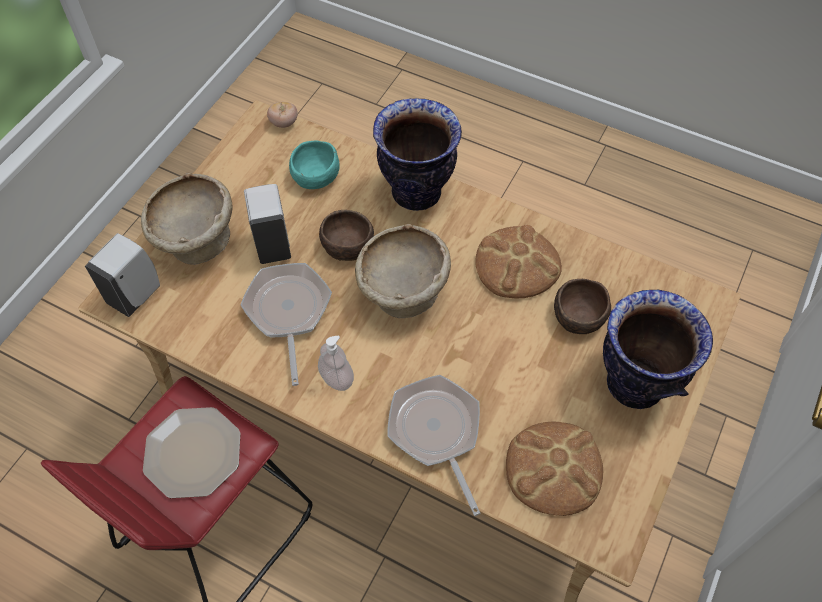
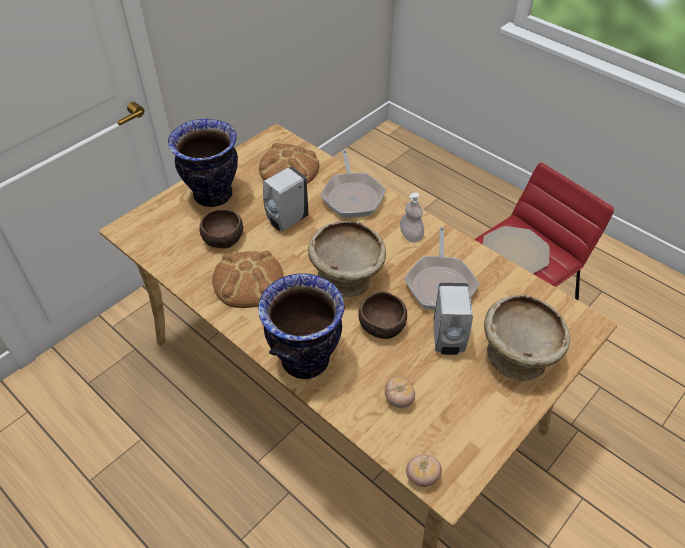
camera: 165 degrees left, 10 degrees down
white soap dispenser [85,233,160,317] -> white soap dispenser moved to [263,166,309,231]
turquoise bowl [289,140,340,189] -> tomato [385,377,415,408]

